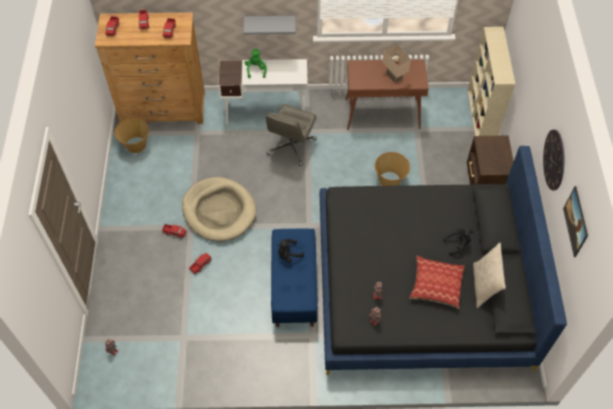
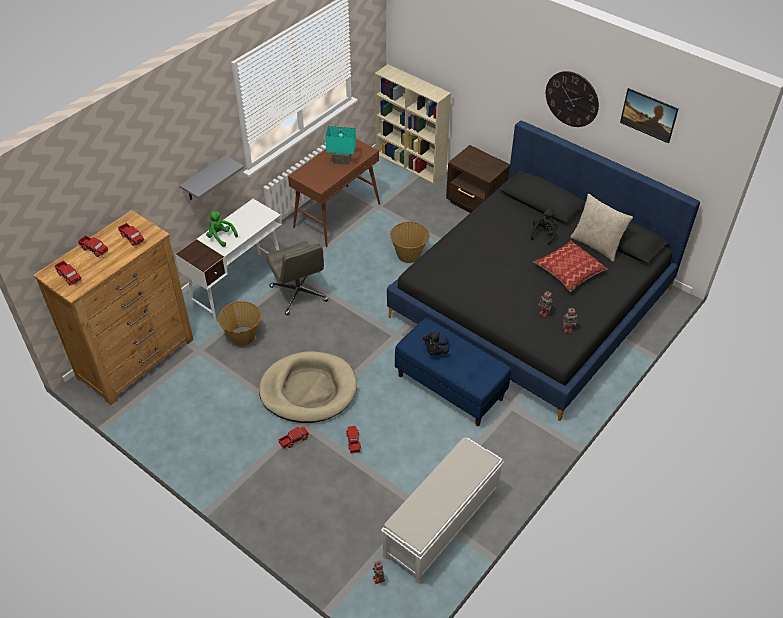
camera: 50 degrees left, 10 degrees down
basket [115,117,149,153] -> basket moved to [218,301,261,346]
beige table lamp [382,44,411,83] -> turquoise table lamp [325,126,356,165]
none -> white bench [381,437,504,584]

